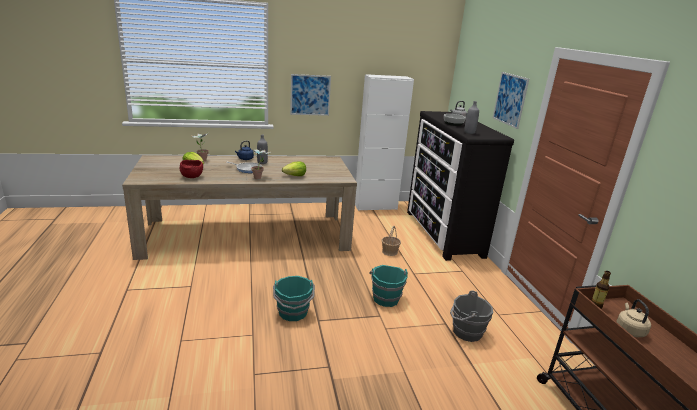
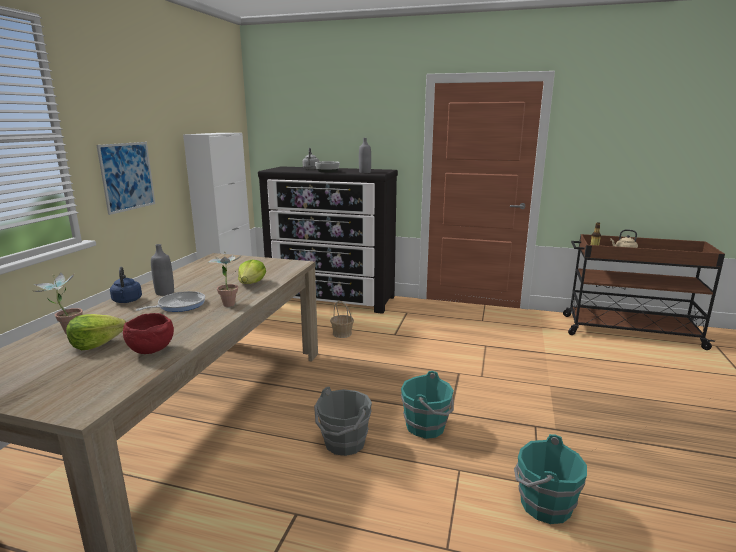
camera: 60 degrees left, 5 degrees down
turquoise bucket [369,265,408,307] -> turquoise bucket moved to [514,434,587,524]
grey bucket [450,291,493,342] -> grey bucket moved to [314,387,372,456]
picture [493,72,529,129] -> none

